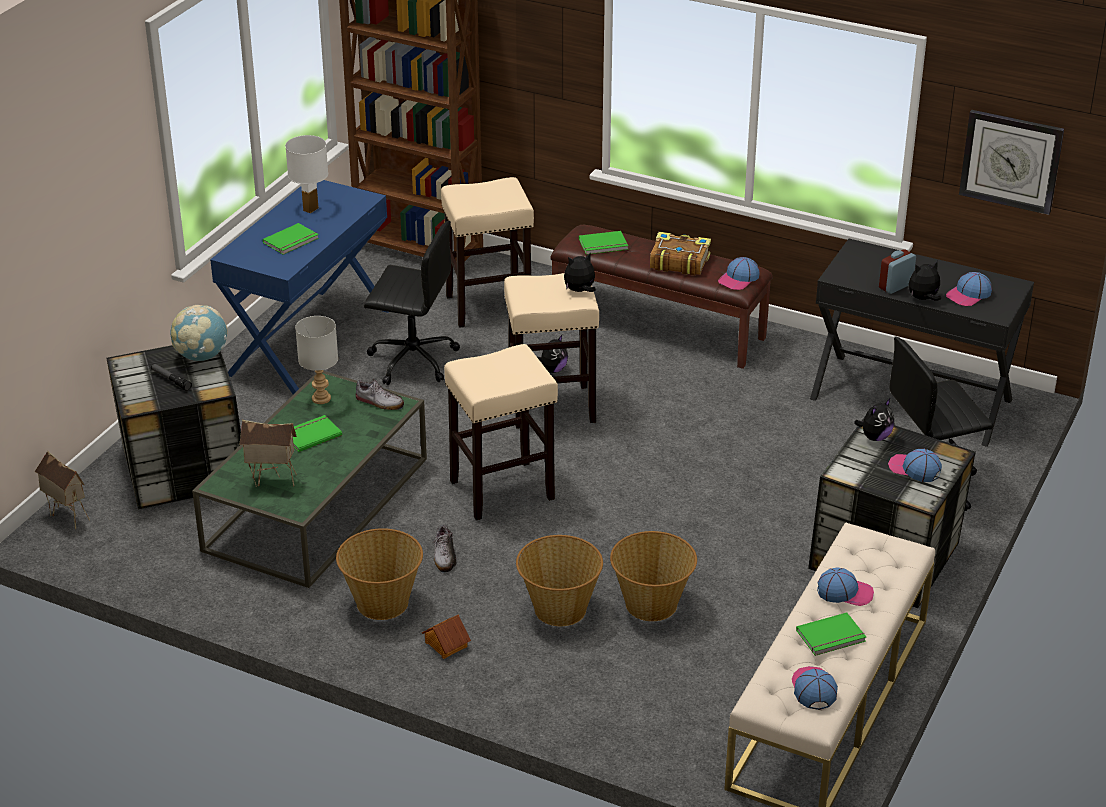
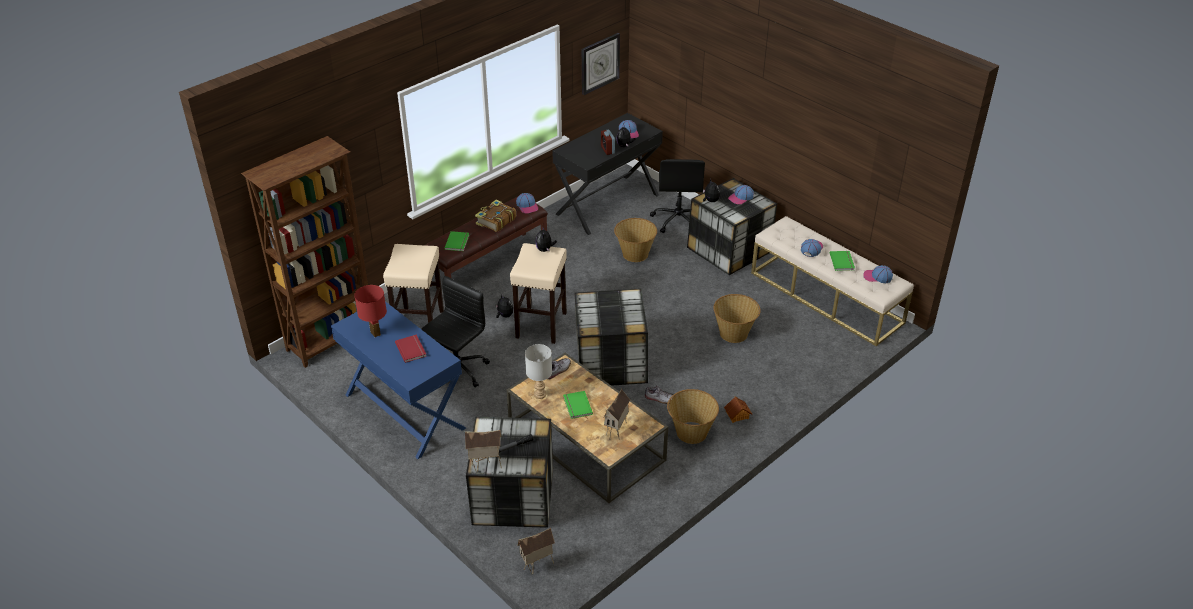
camera: 70 degrees left, 5 degrees up
globe [170,305,228,361] -> none
green coffee table [192,371,427,588] -> brown coffee table [507,353,668,503]
green book [263,223,319,255] -> red book [395,335,426,363]
white table lamp [285,135,328,213] -> red table lamp [354,285,387,337]
beige stool [444,344,558,520] -> storage box [574,288,648,386]
basket [516,535,603,626] -> basket moved to [614,218,657,262]
none -> toy house [465,430,502,472]

